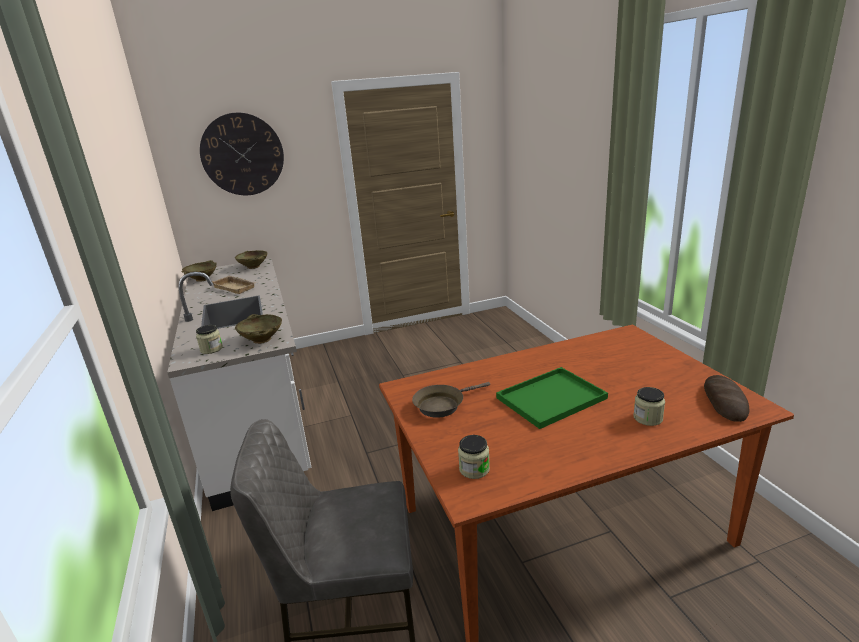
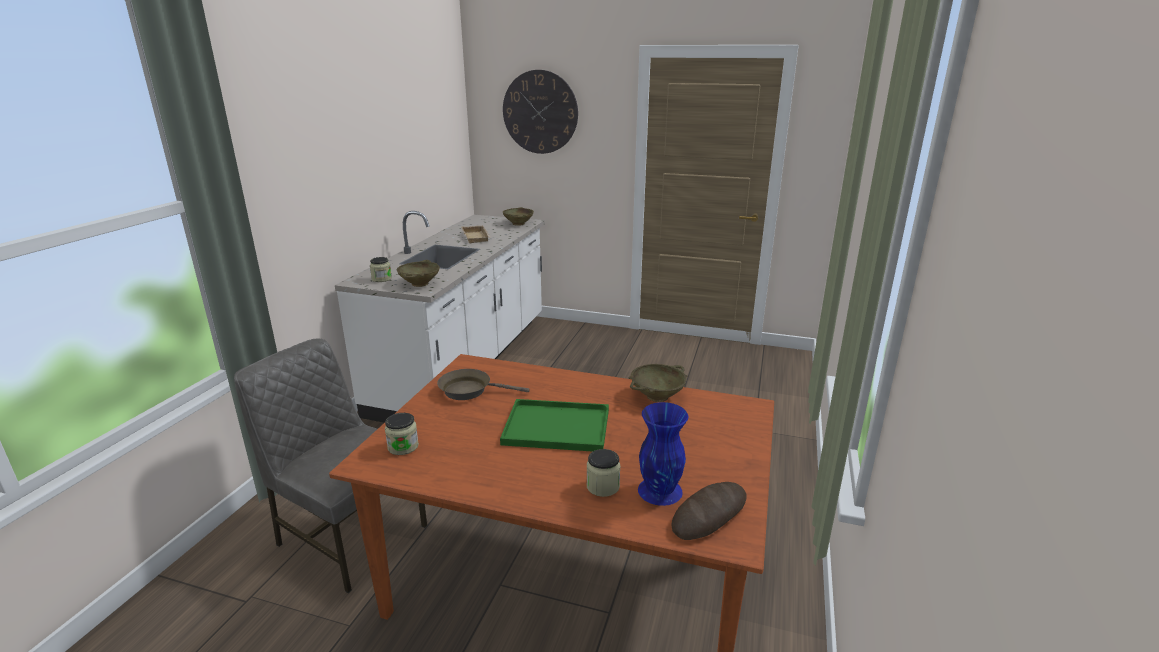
camera: 35 degrees right, 0 degrees up
beige bowl [181,260,216,282] -> beige bowl moved to [629,364,688,402]
none -> blue vase [638,402,688,506]

